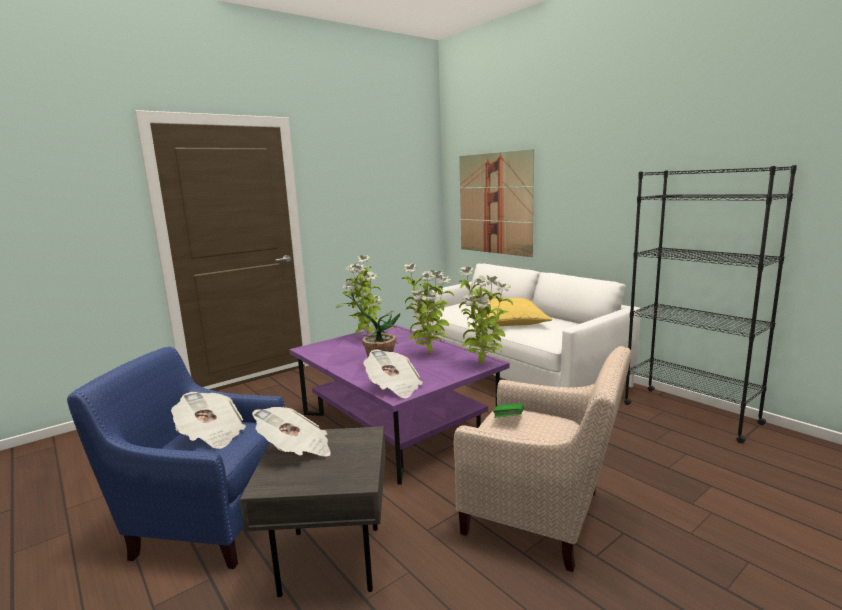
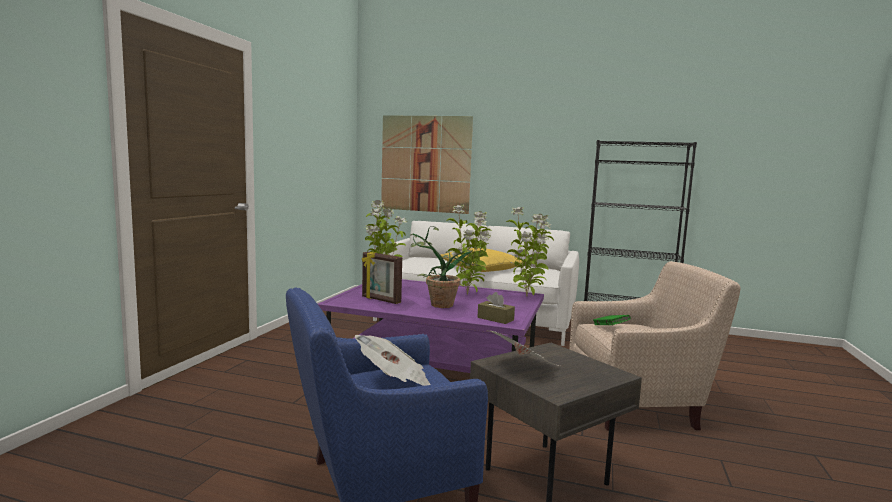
camera: 35 degrees left, 5 degrees down
newspaper [363,350,423,398] -> brown tissue box [478,292,515,324]
none -> picture frame [362,252,402,304]

